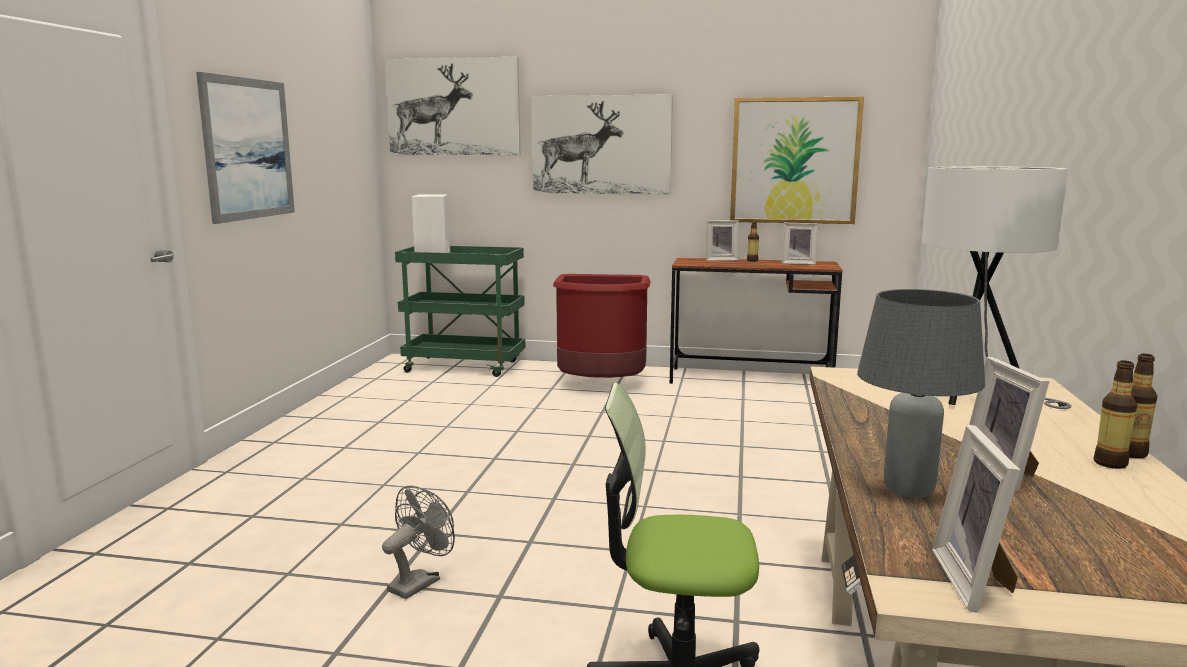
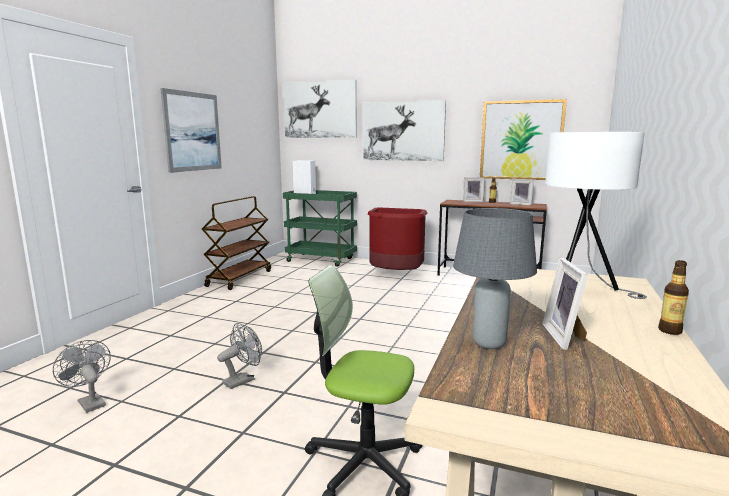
camera: 10 degrees right, 0 degrees up
picture frame [932,425,1021,613] -> none
bottle [1094,360,1137,469] -> none
none -> grey fan [53,340,111,413]
none -> brown cart [202,196,271,290]

